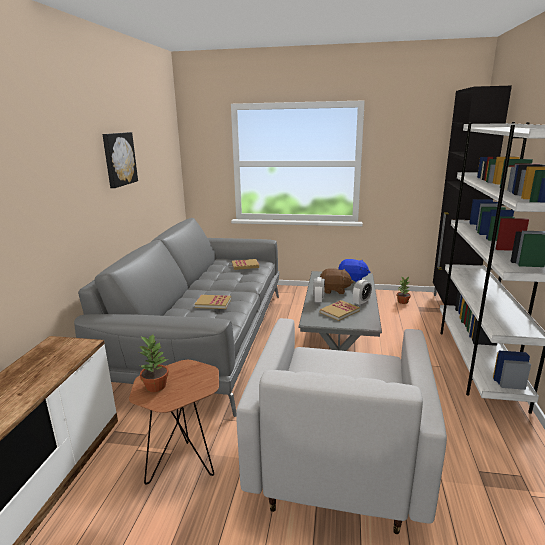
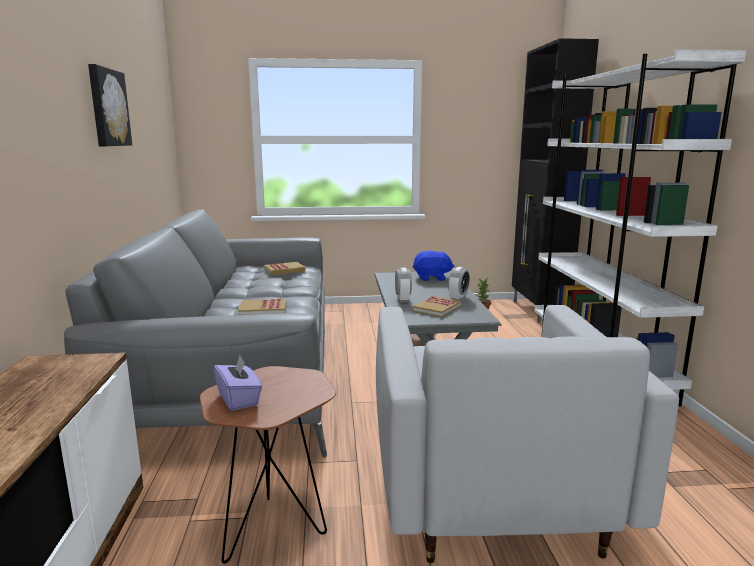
camera: 15 degrees left, 5 degrees down
potted plant [139,335,169,392] -> purple tissue box [213,355,262,411]
brown plush toy [320,268,353,294] -> none

